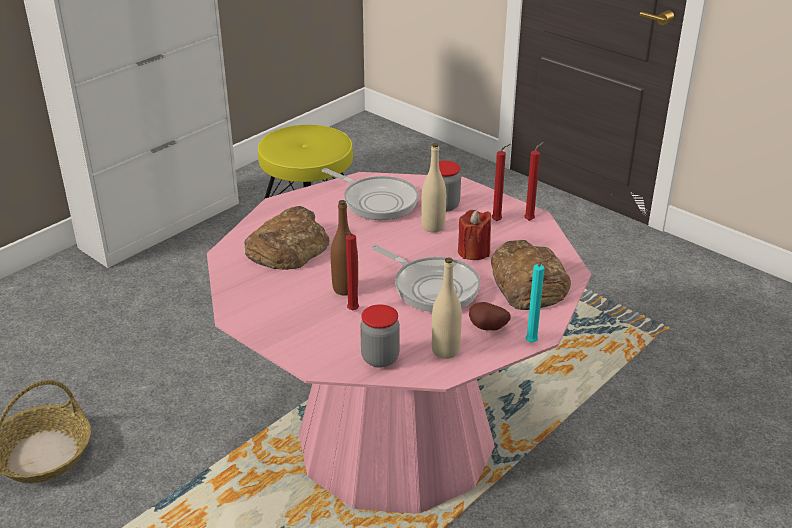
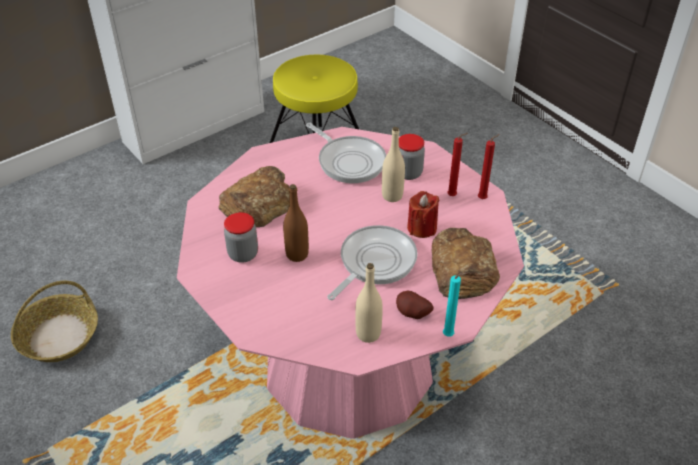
camera: 10 degrees right, 10 degrees up
red candle [345,232,359,310] -> none
jar [360,304,400,368] -> jar moved to [224,212,258,263]
frying pan [371,245,480,312] -> frying pan turned 105 degrees counterclockwise [327,225,417,300]

